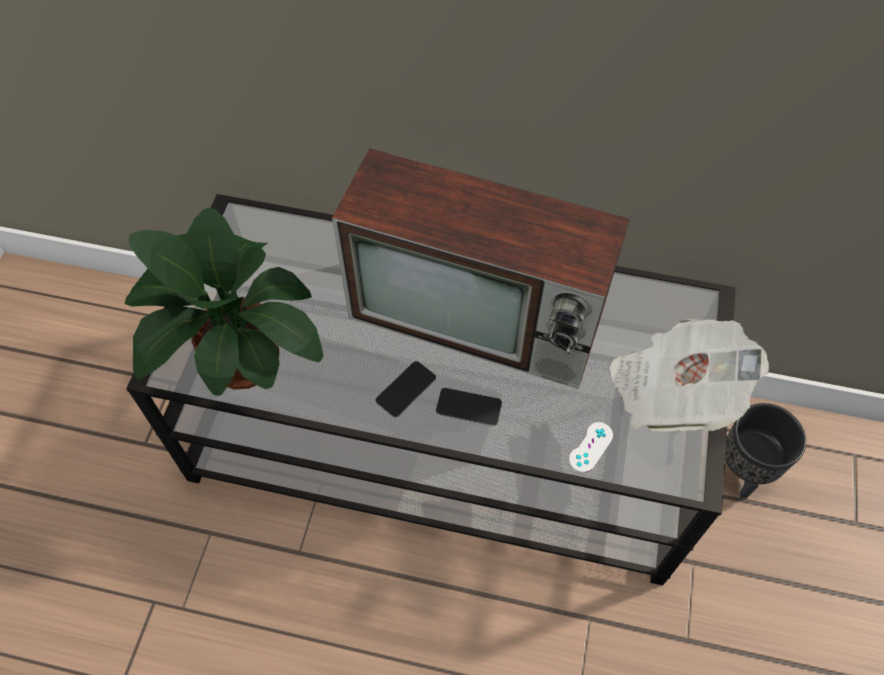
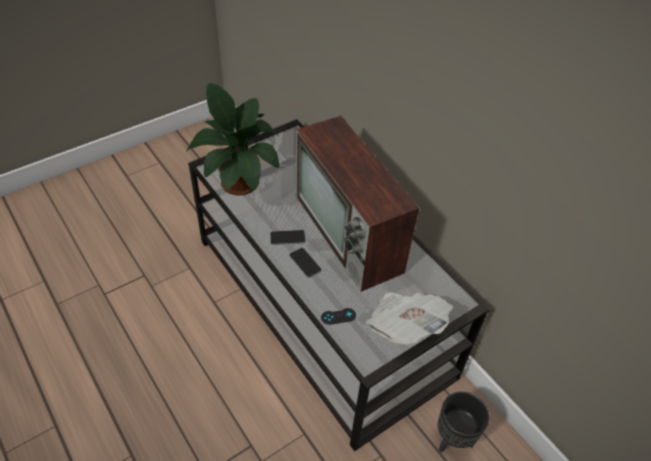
camera: 40 degrees right, 10 degrees down
white game controller [569,422,613,472] -> black game controller [321,308,356,325]

